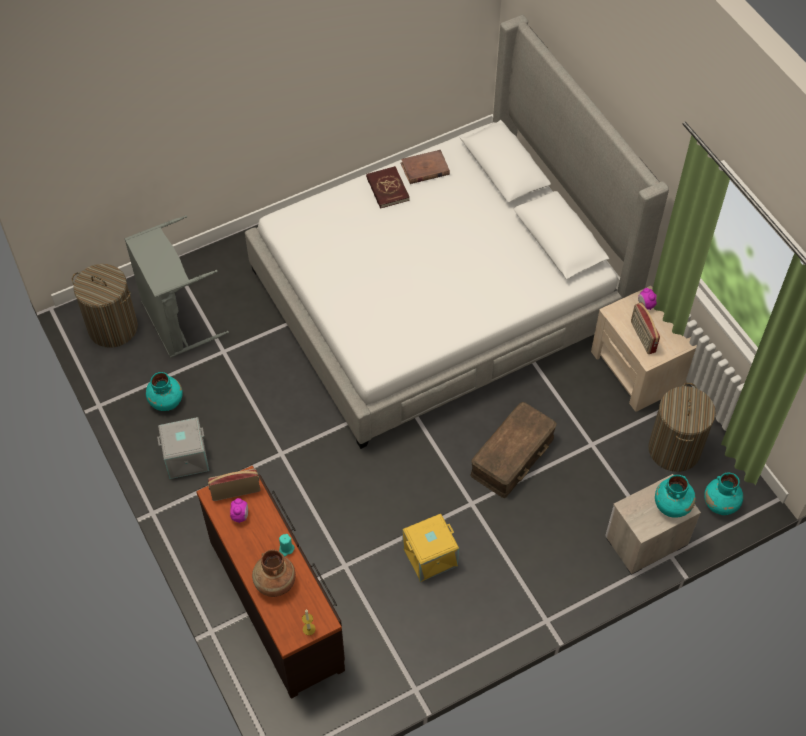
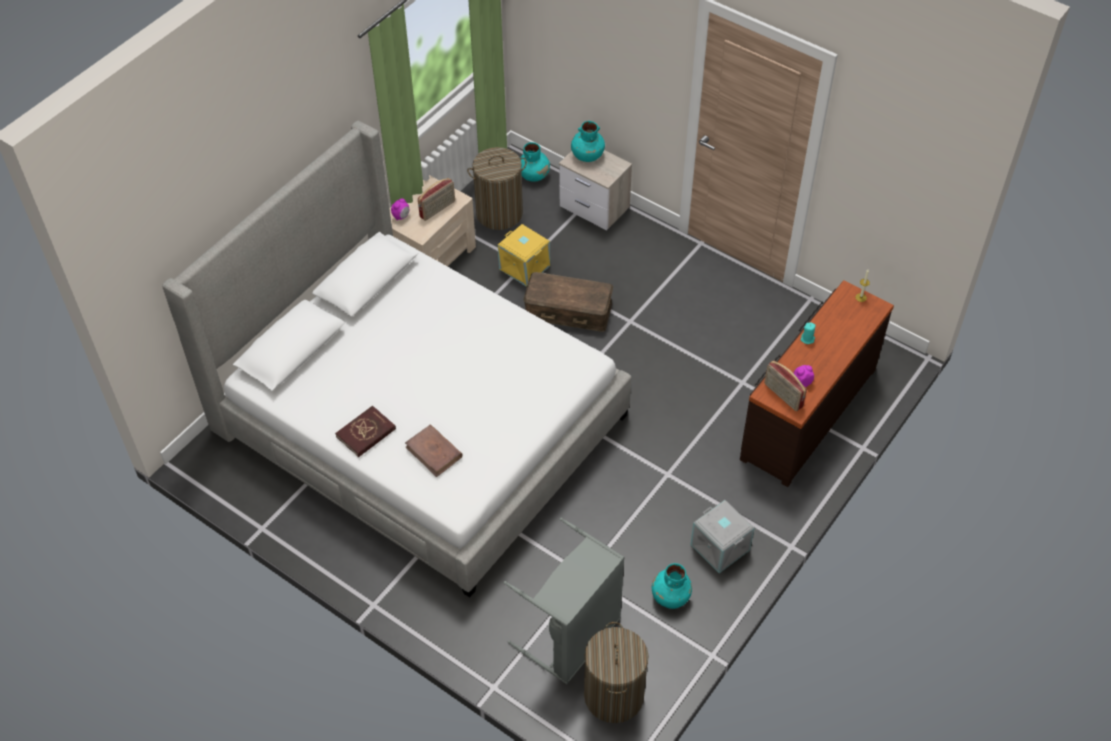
camera: 115 degrees left, 5 degrees down
brown vase [252,550,296,597] -> none
brown book [401,150,450,184] -> brown book moved to [405,425,463,477]
yellow storage box [403,514,459,582] -> yellow storage box moved to [498,224,550,287]

